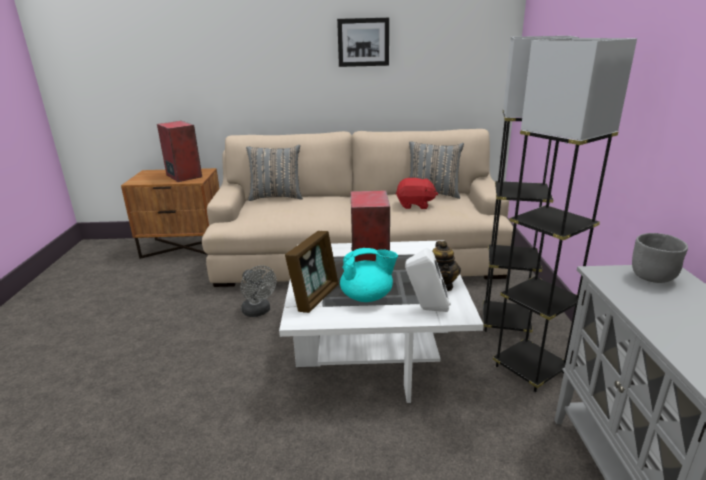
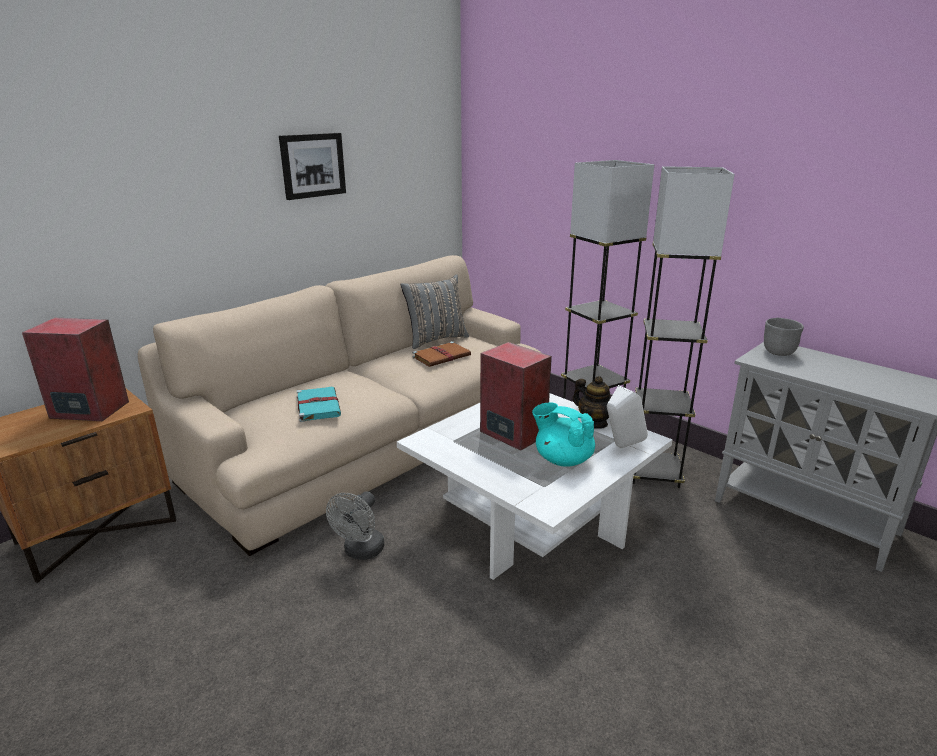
camera: 45 degrees left, 0 degrees up
grey fan [241,265,277,317] -> grey fan turned 105 degrees clockwise [326,491,384,560]
grey pillow [246,145,303,201] -> none
picture frame [285,231,339,313] -> none
turquoise teapot [340,248,398,302] -> turquoise teapot turned 90 degrees counterclockwise [532,402,595,467]
red plush toy [396,178,438,209] -> brown book [412,341,471,367]
none -> turquoise book [297,387,341,422]

